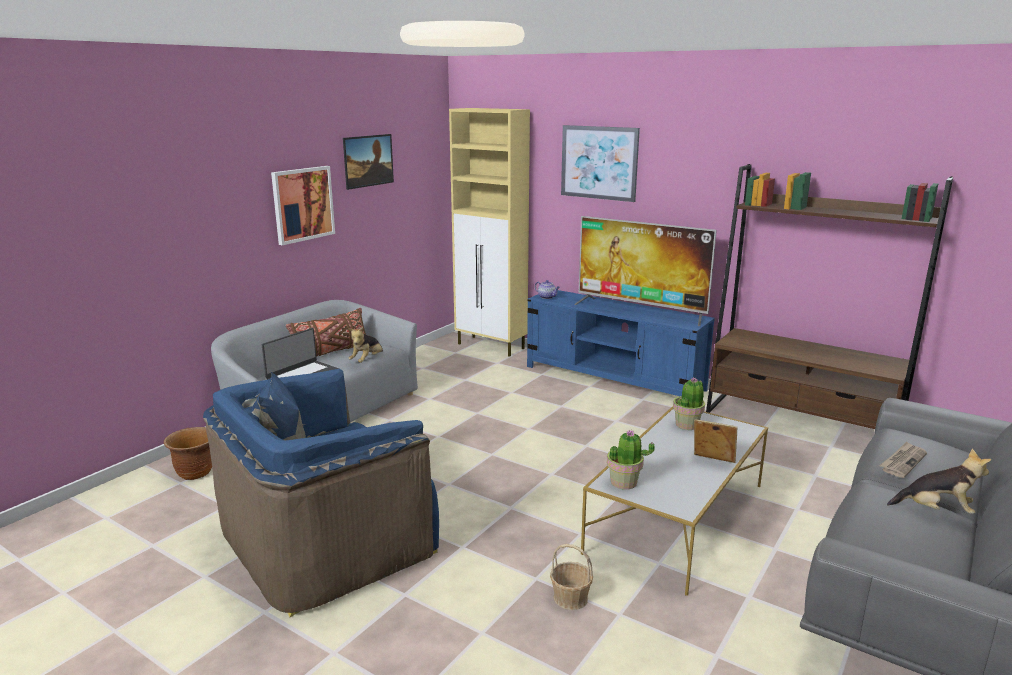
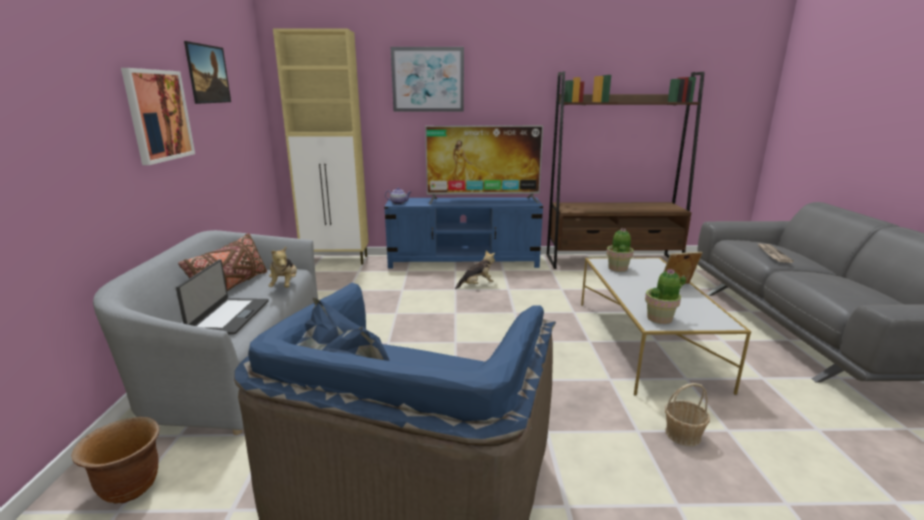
camera: 35 degrees left, 0 degrees up
plush toy [887,448,991,514] -> plush toy moved to [455,250,495,289]

